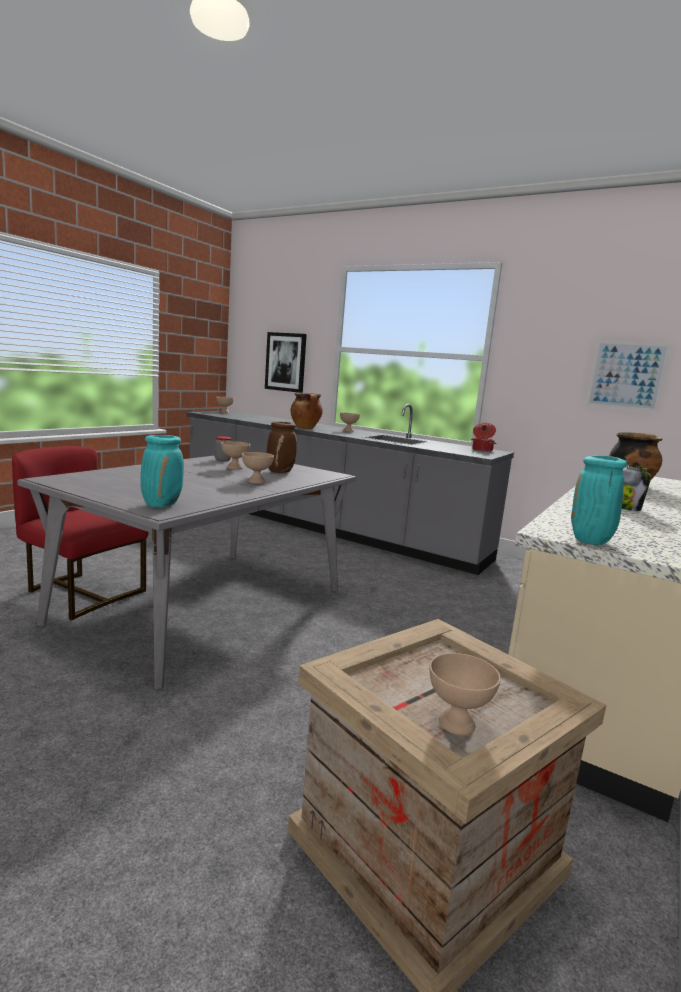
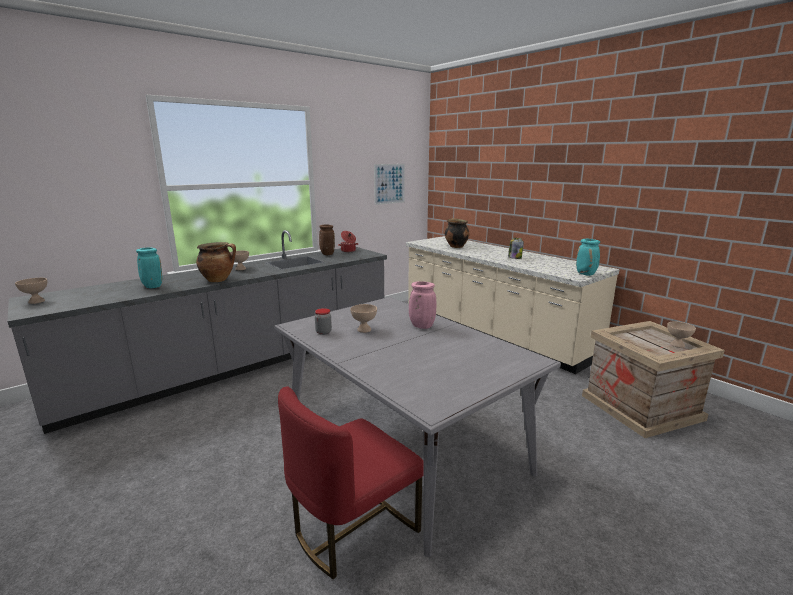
camera: 70 degrees left, 5 degrees up
turquoise vase [140,435,184,508] -> turquoise vase moved to [136,247,162,288]
beige bowl [242,452,274,484] -> pink vase [409,281,436,329]
picture [265,332,307,393] -> none
brown vase [267,422,297,473] -> brown vase moved to [319,225,335,255]

